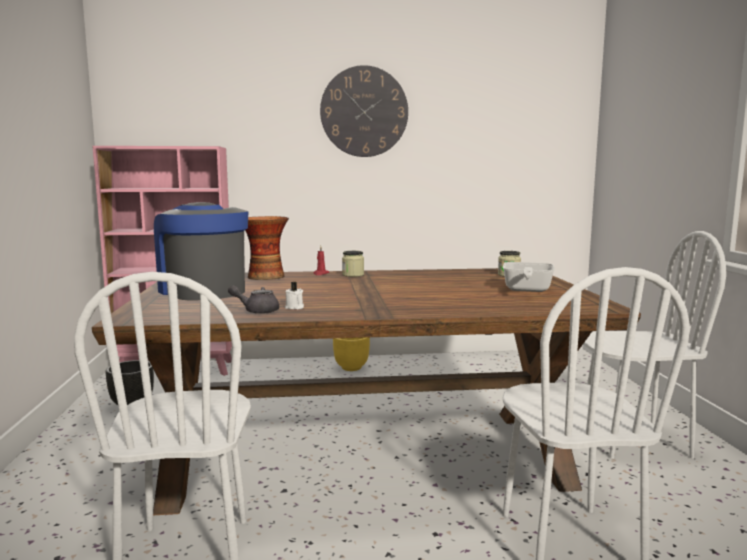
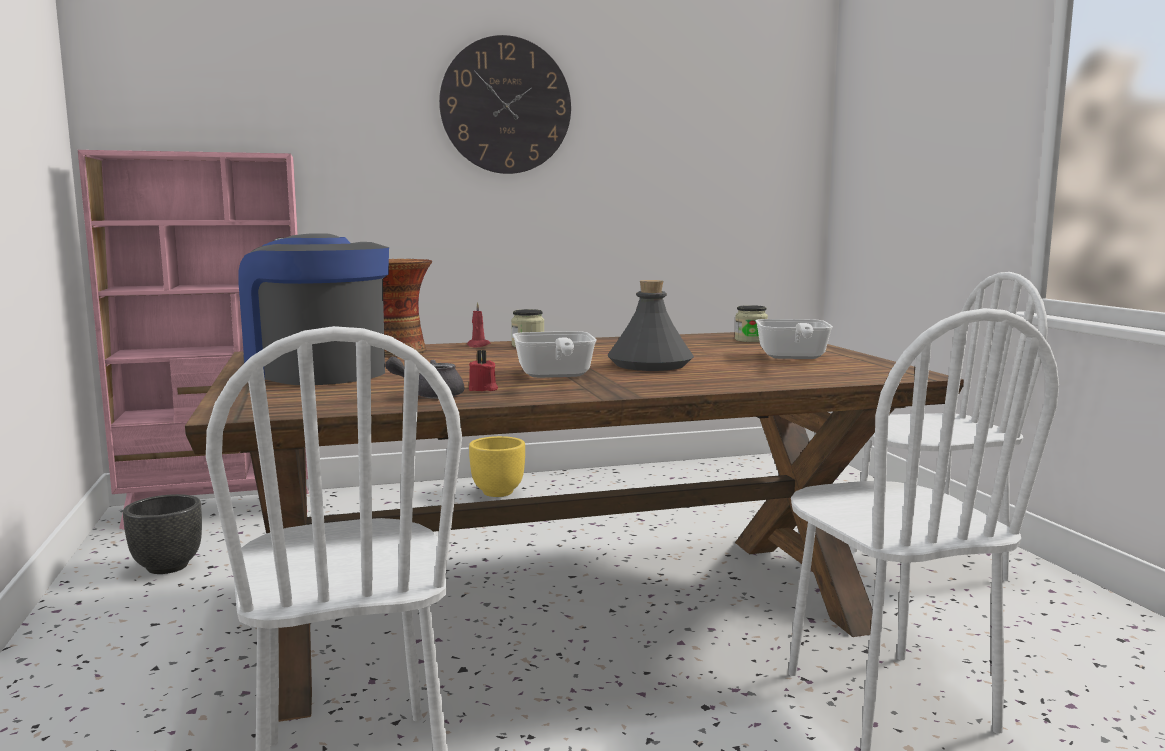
camera: 10 degrees left, 0 degrees up
white candle [285,282,304,309] -> red candle [469,350,498,391]
none -> frying pan [513,331,597,378]
none -> grey bottle [608,280,694,371]

